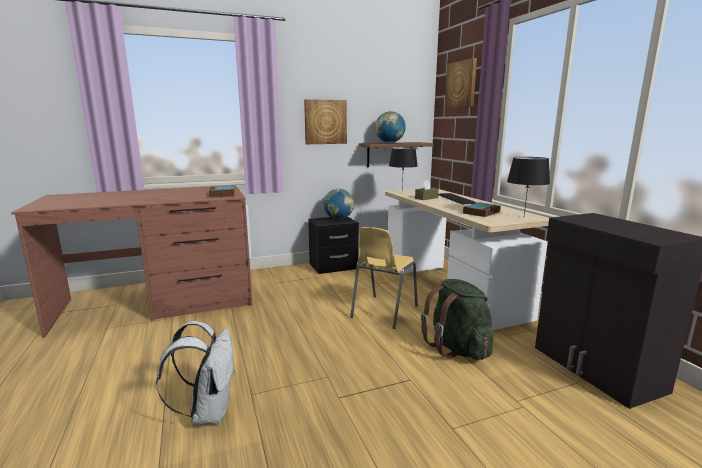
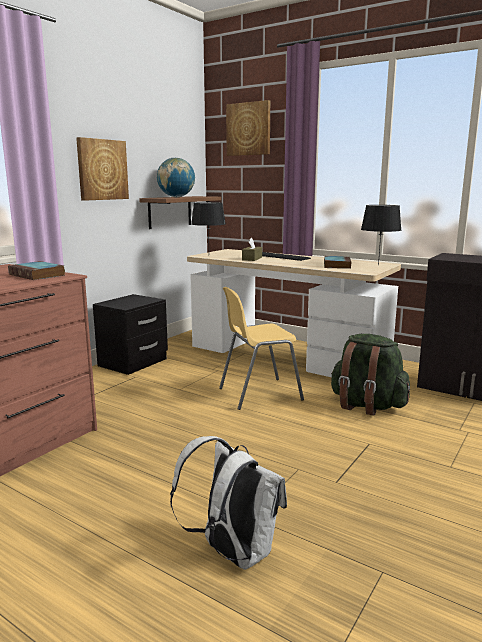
camera: 35 degrees left, 0 degrees up
globe [323,189,354,219] -> none
yellow chair [350,227,418,329] -> yellow chair turned 75 degrees clockwise [219,287,304,410]

